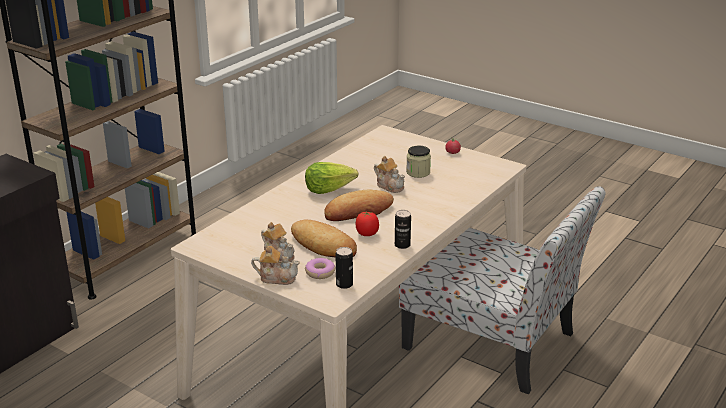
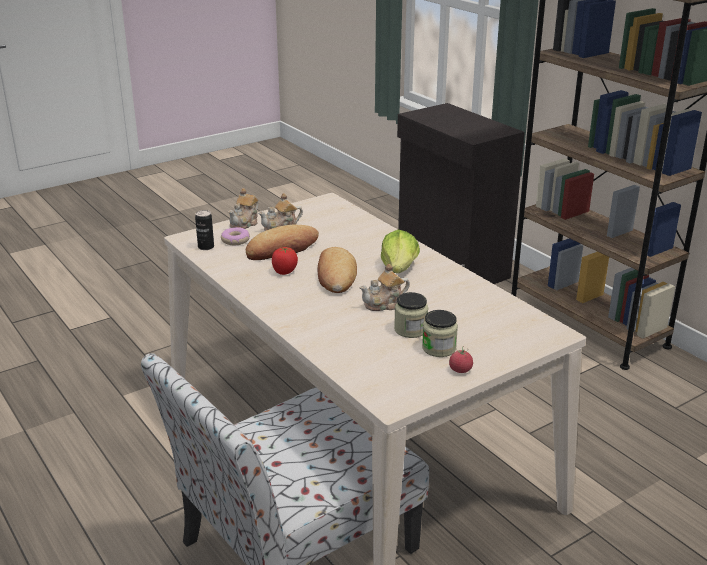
camera: 110 degrees right, 0 degrees up
can [395,210,411,249] -> none
none -> jar [422,310,458,357]

